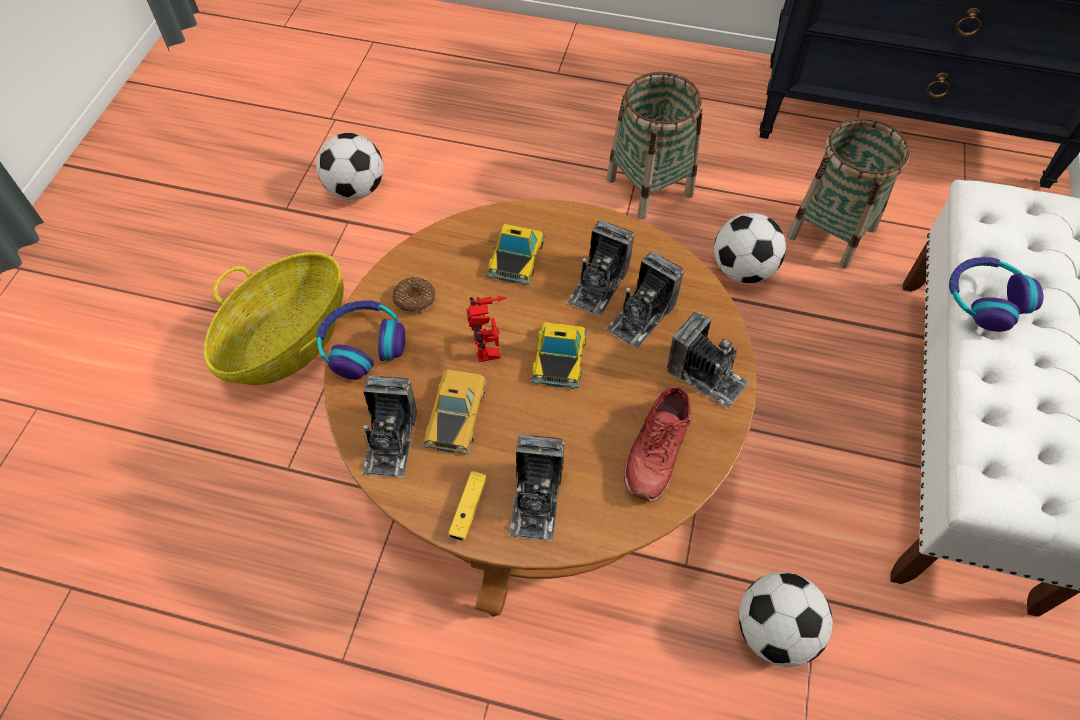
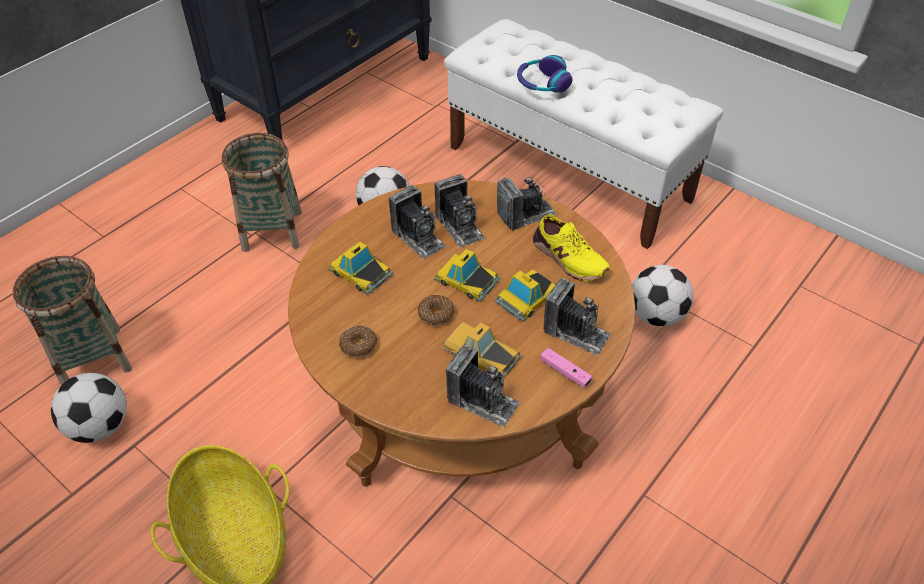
camera: 65 degrees left, 10 degrees down
headphones [316,301,405,380] -> none
yellow game controller [448,471,487,541] -> pink game controller [540,348,592,388]
toy robot [466,296,507,362] -> donut [418,295,454,326]
red shoe [624,386,691,501] -> yellow shoe [533,214,610,281]
basket [787,118,910,269] -> basket moved to [13,256,132,385]
none -> toy car [494,270,555,322]

